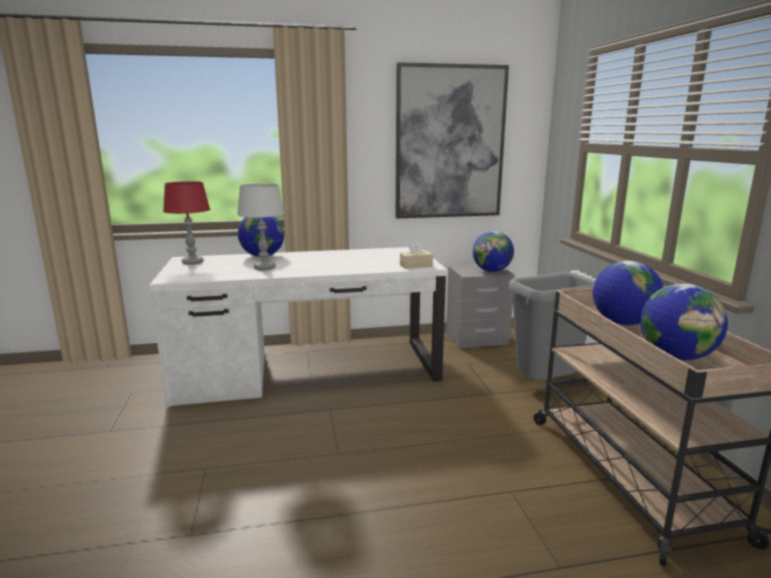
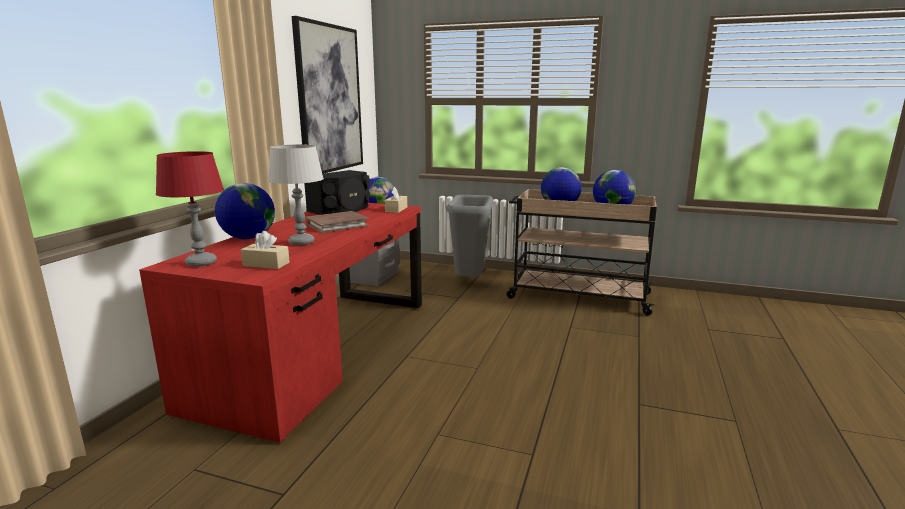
camera: 60 degrees left, 0 degrees up
white desk [149,247,447,407] -> red desk [139,203,422,443]
none -> beige tissue box [241,231,290,269]
none -> black speaker [304,170,370,215]
none -> brown book [306,211,369,233]

